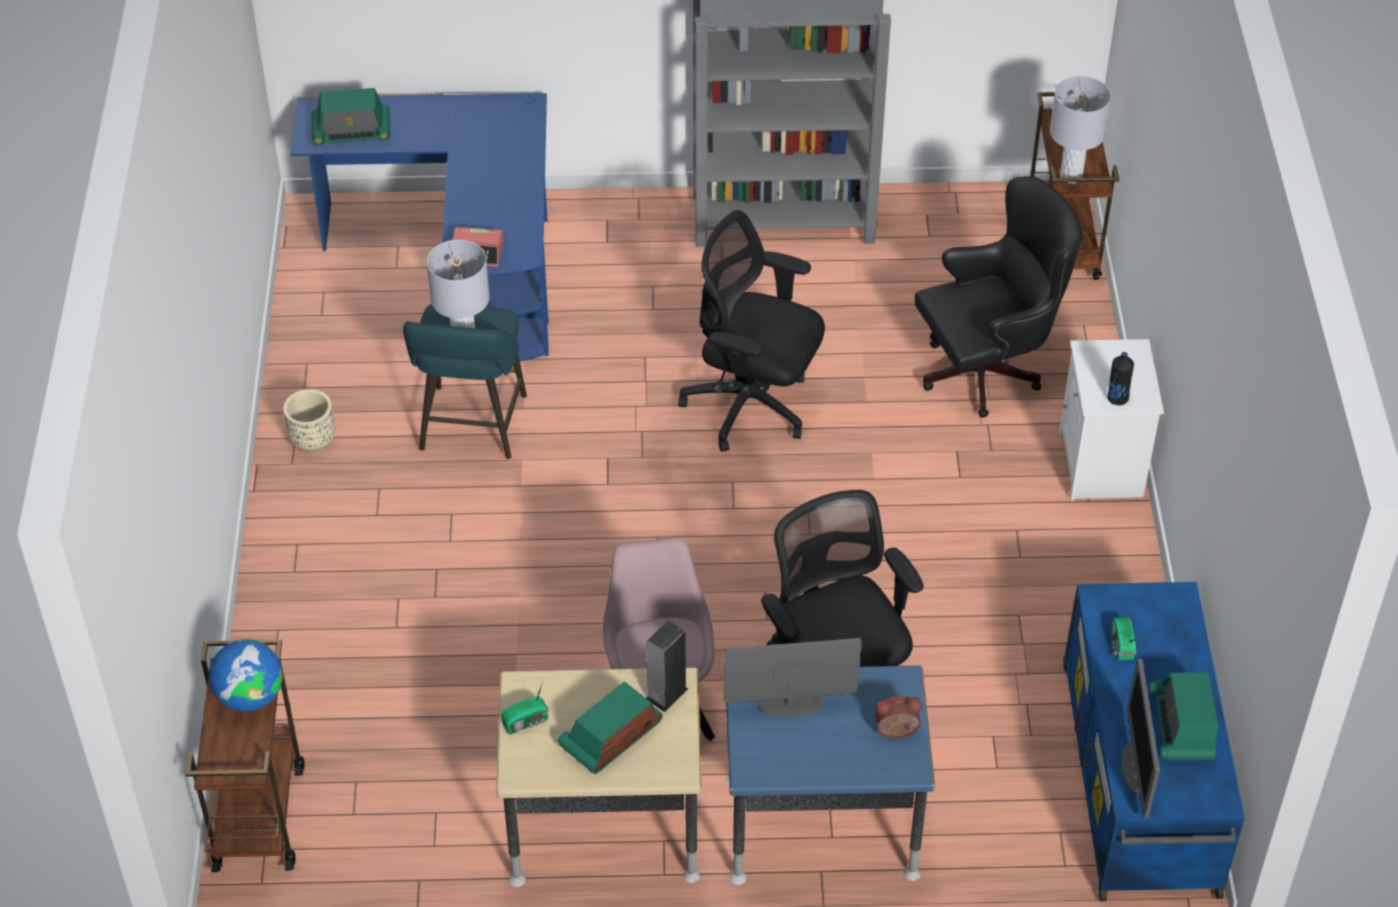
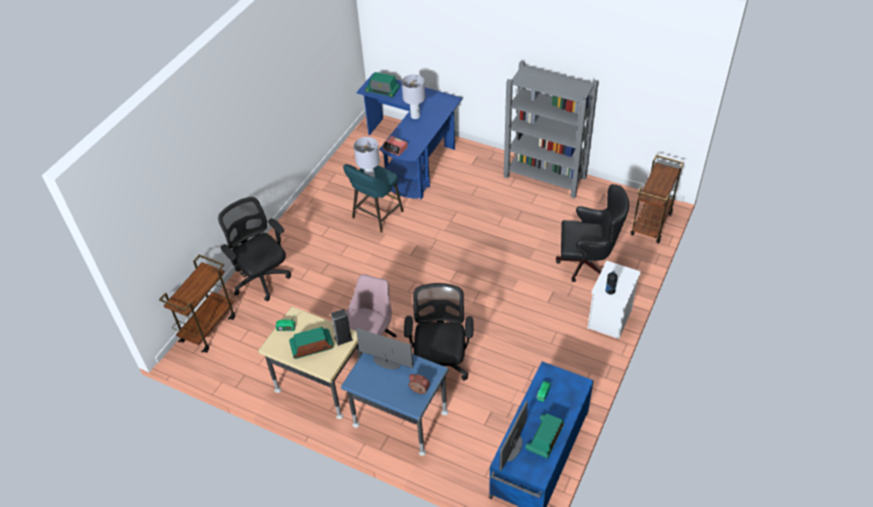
camera: 30 degrees right, 0 degrees up
globe [209,639,283,712] -> none
beige planter [283,389,336,453] -> none
black office chair [678,210,825,452] -> black office chair moved to [218,197,291,301]
grey table lamp [1050,76,1111,183] -> grey table lamp moved to [402,74,425,119]

